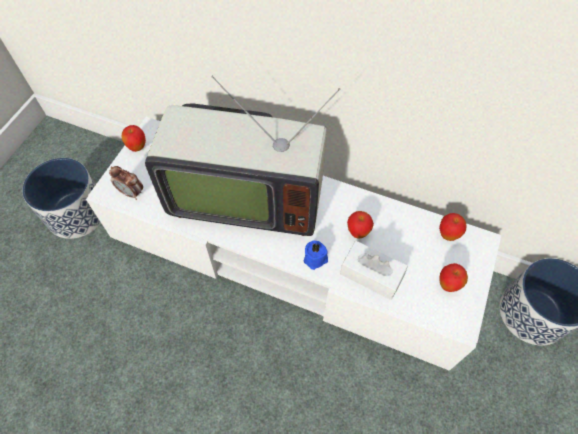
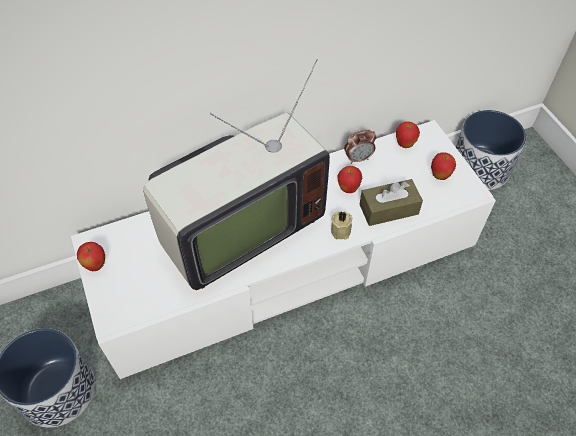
camera: 45 degrees left, 5 degrees down
alarm clock [109,166,143,200] -> alarm clock moved to [344,130,376,164]
blue candle [304,240,328,270] -> beige candle [331,211,352,239]
white tissue box [340,241,408,300] -> brown tissue box [359,179,423,226]

